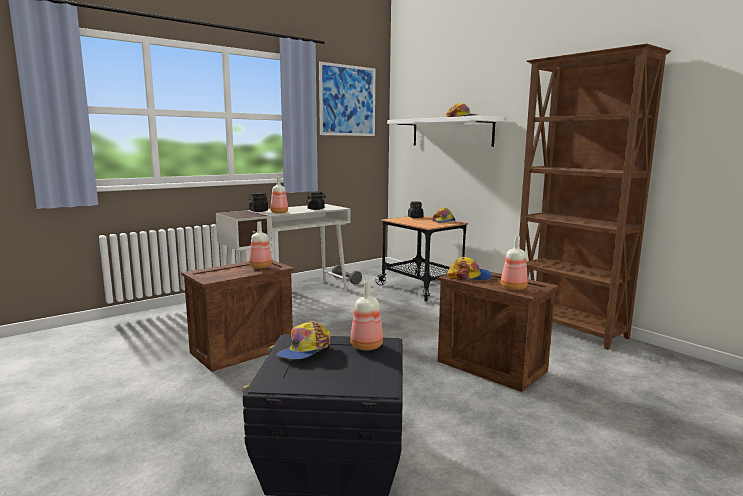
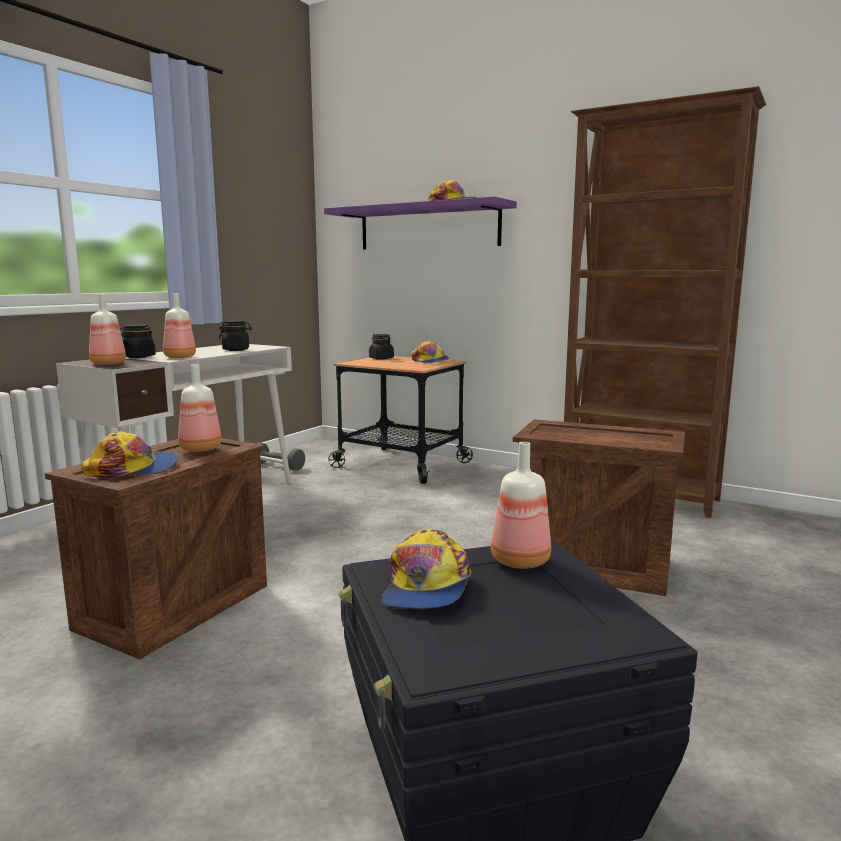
camera: 20 degrees left, 0 degrees up
picture [319,62,375,136] -> none
white shelf [387,116,504,147] -> purple shelf [324,196,517,249]
cap [447,257,492,280] -> cap moved to [81,431,178,478]
bottle [501,236,528,290] -> bottle moved to [89,294,126,365]

